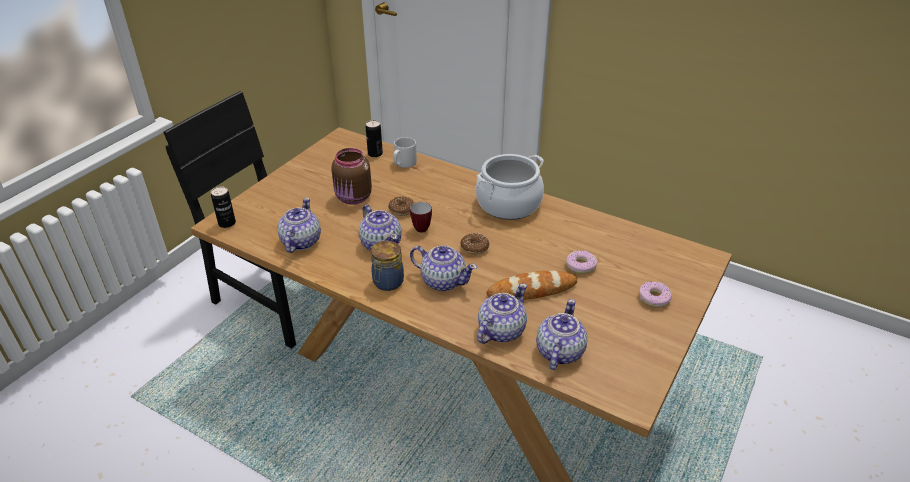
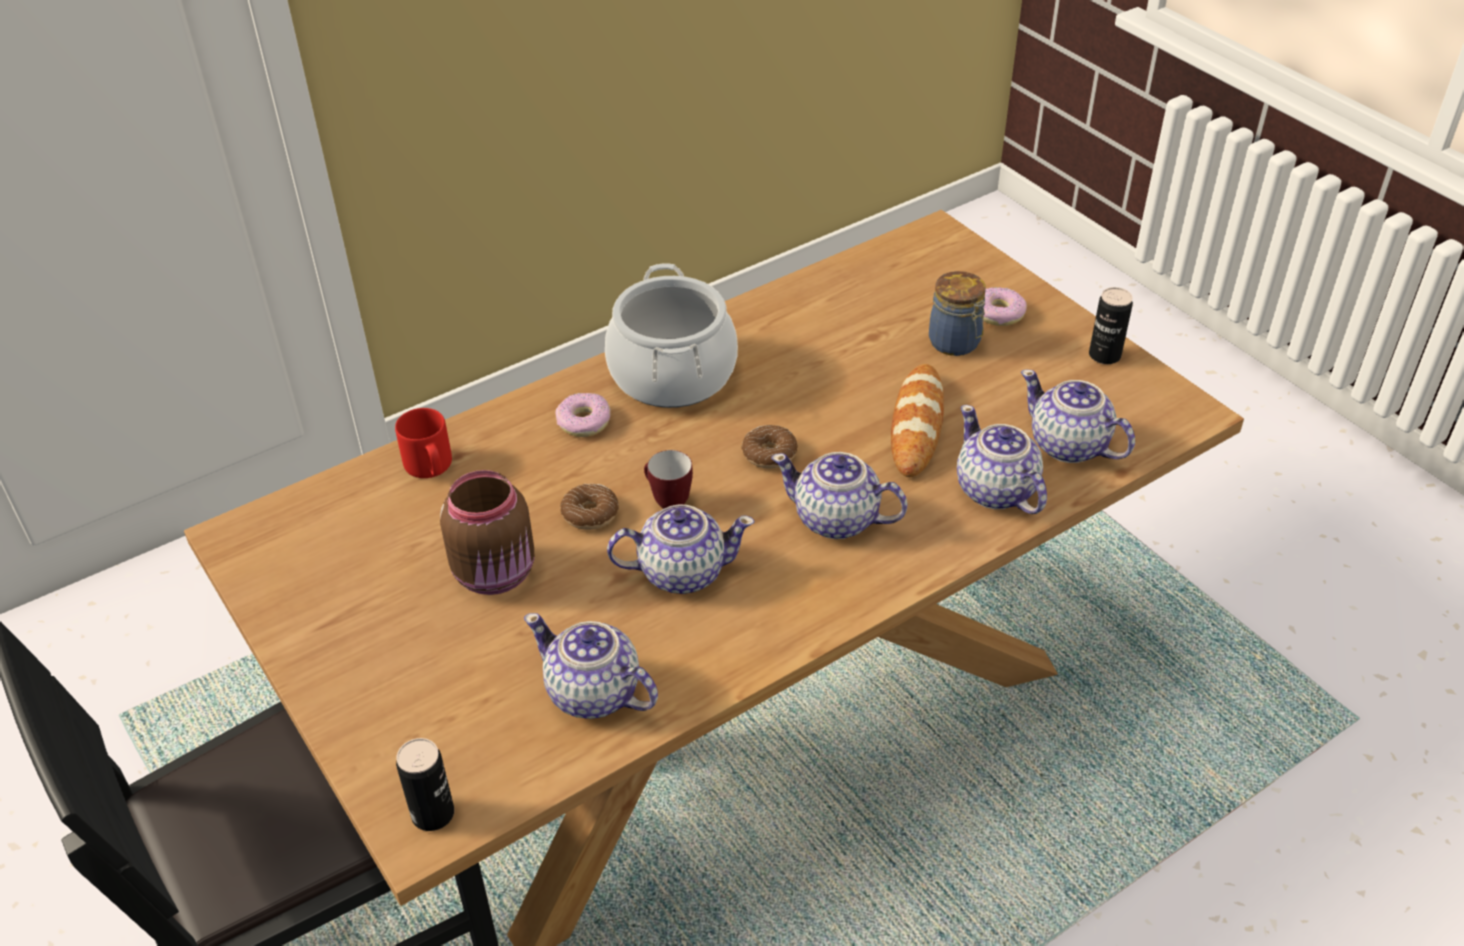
camera: 65 degrees left, 5 degrees up
can [366,120,383,157] -> can moved to [1089,287,1133,364]
jar [371,241,404,291] -> jar moved to [929,271,986,356]
grey mug [393,137,417,168] -> red mug [395,408,452,478]
teapot [410,246,477,291] -> teapot turned 120 degrees counterclockwise [771,452,908,539]
donut [566,251,598,274] -> donut moved to [555,393,611,437]

